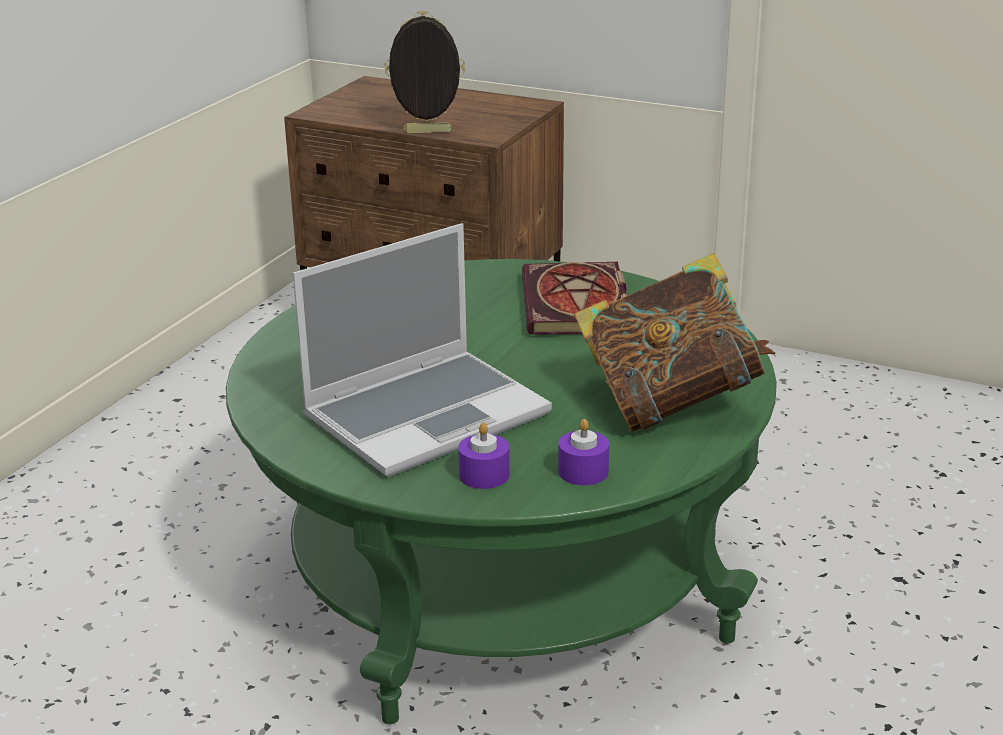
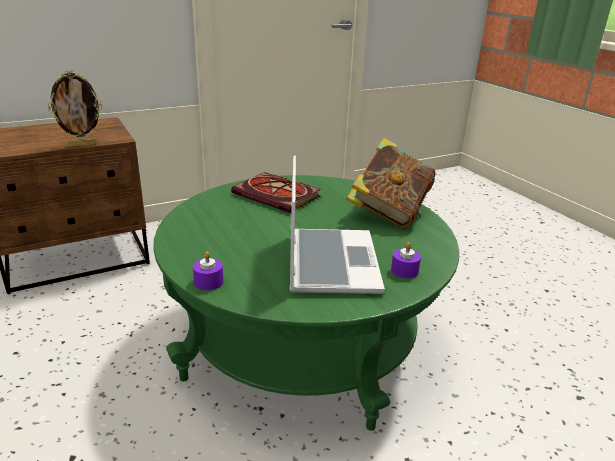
camera: 55 degrees left, 0 degrees up
picture frame [384,11,465,133] -> picture frame turned 150 degrees counterclockwise [48,70,102,147]
purple candle [558,419,609,485] -> purple candle moved to [193,252,223,290]

